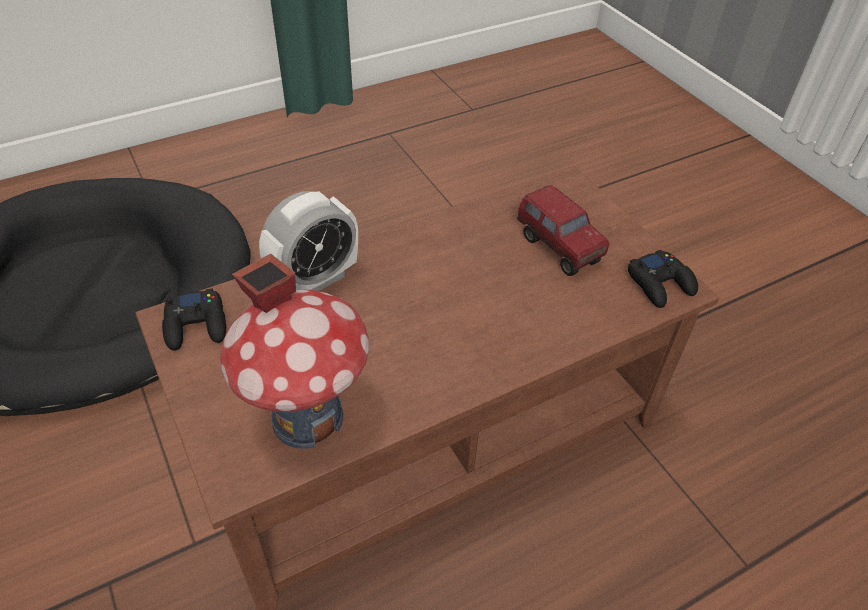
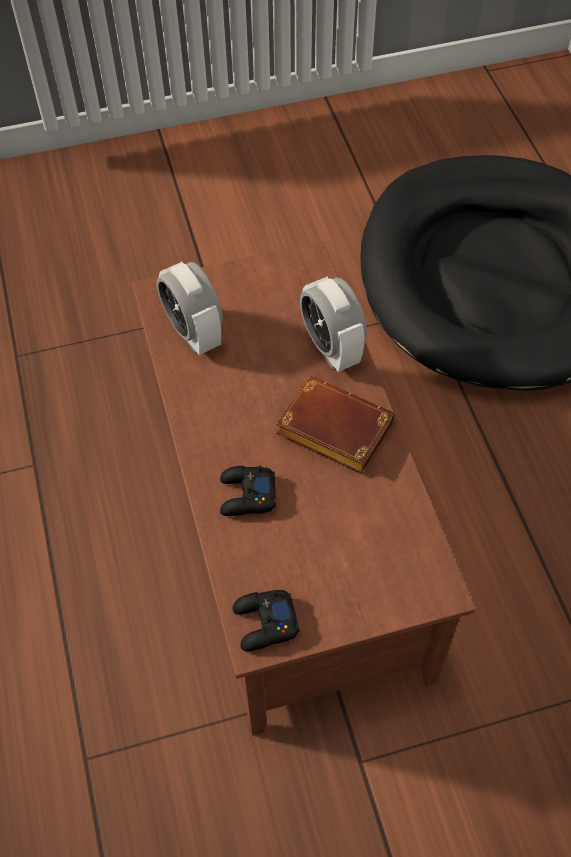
camera: 105 degrees right, 10 degrees up
black game controller [162,289,226,351] -> black game controller moved to [220,466,276,516]
toy house [220,254,369,449] -> alarm clock [156,262,223,355]
toy truck [517,185,609,276] -> none
none -> brown book [276,376,395,474]

